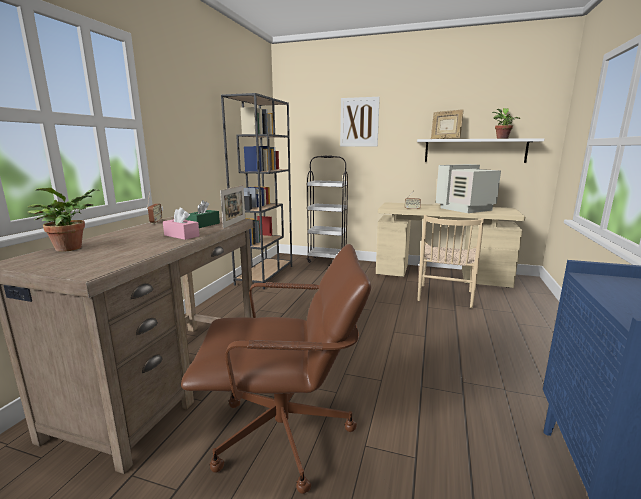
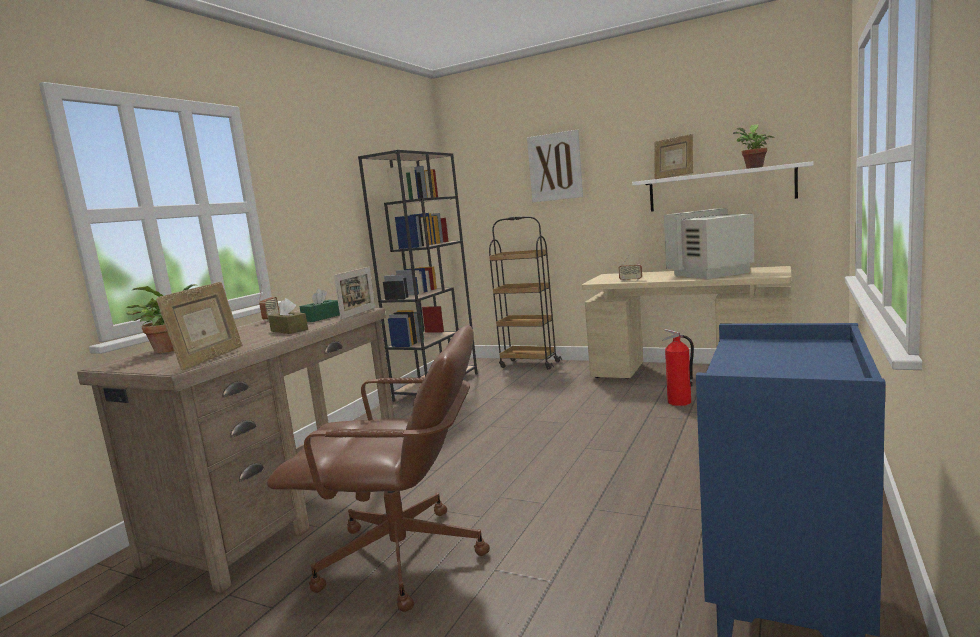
camera: 10 degrees right, 5 degrees down
pink tissue box [163,208,200,240] -> brown tissue box [268,298,308,334]
white cart [307,155,348,263] -> brown cart [489,216,562,370]
beige chair [417,215,484,308] -> fire extinguisher [662,329,694,406]
none -> picture frame [156,282,242,370]

